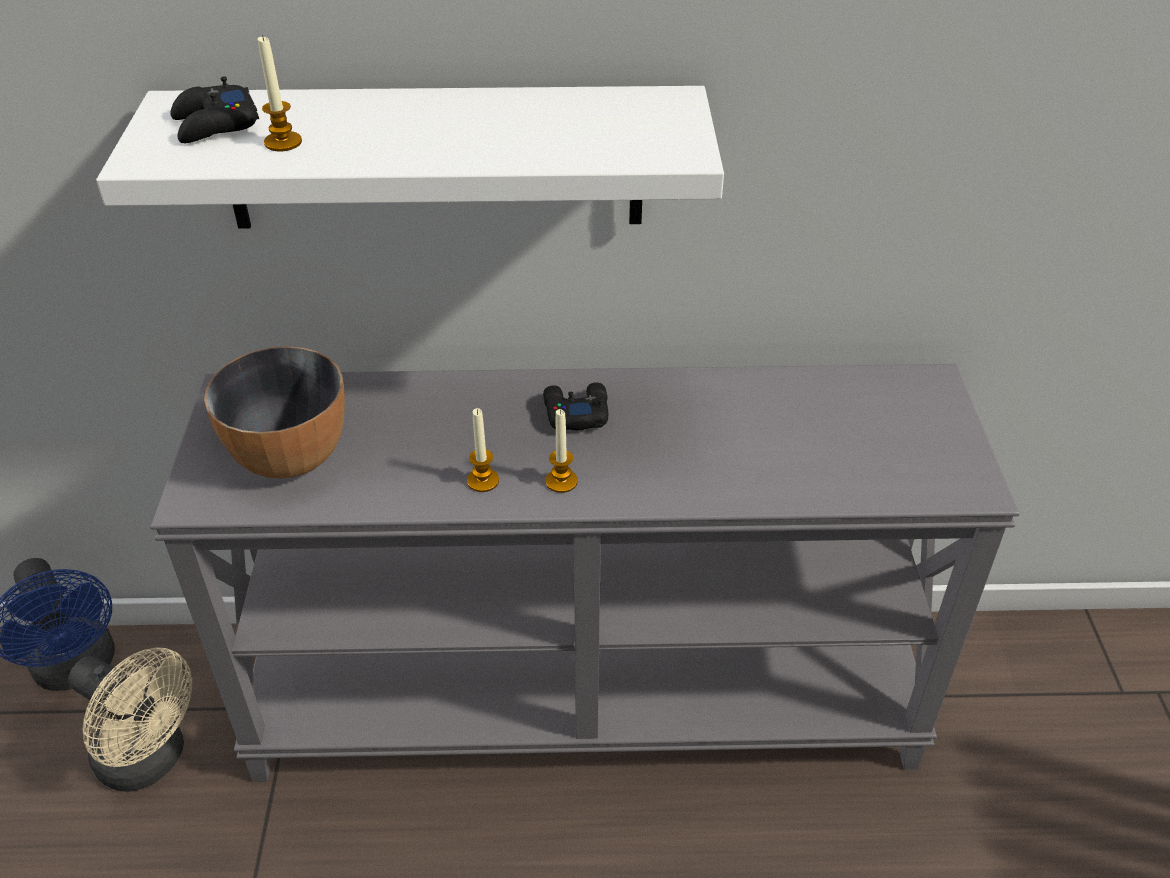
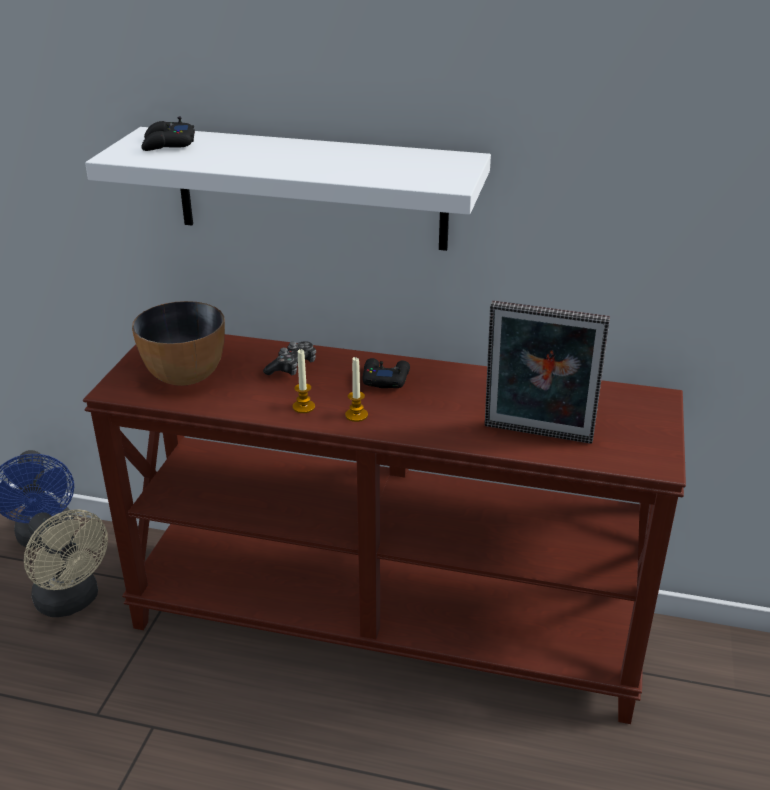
camera: 15 degrees right, 10 degrees down
grey console table [150,364,1020,782] -> brown console table [83,334,686,724]
candle [258,35,302,151] -> none
none -> game controller [263,341,316,376]
none -> picture frame [485,301,610,444]

